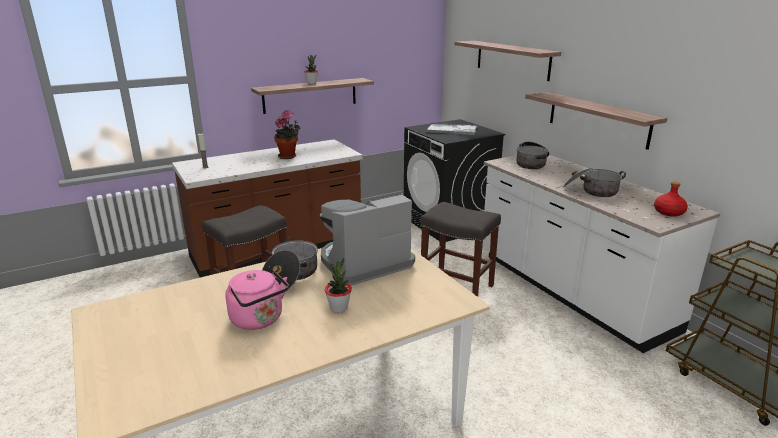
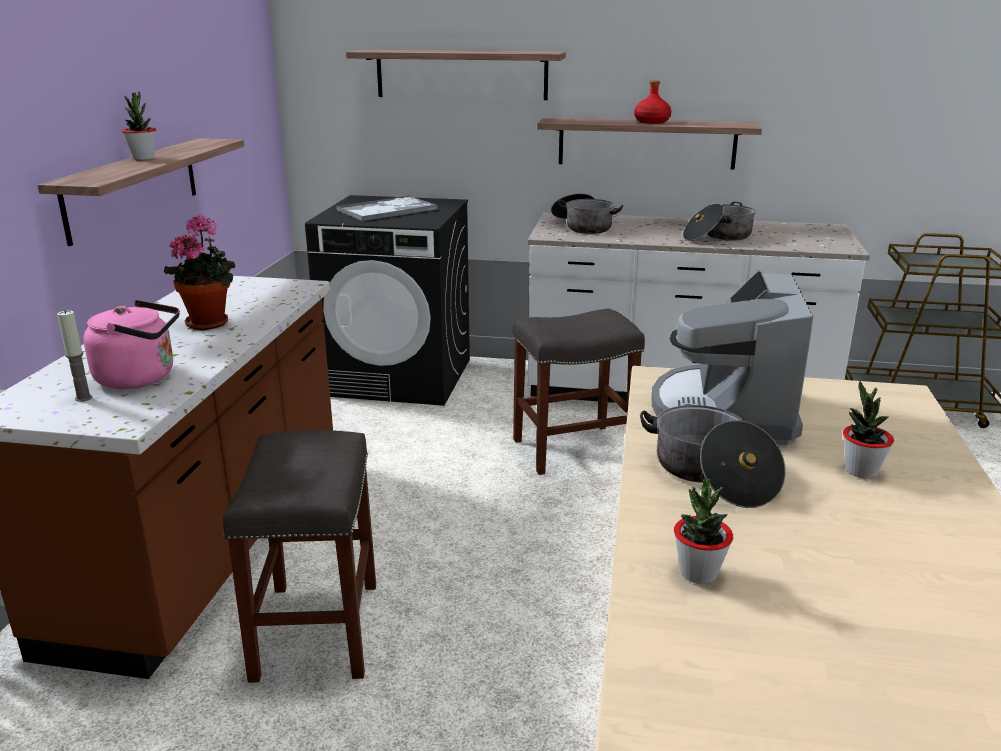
camera: 50 degrees left, 0 degrees up
pink kettle [225,269,289,330] -> pink kettle moved to [83,300,180,389]
red bottle [654,181,688,217] -> red bottle moved to [634,80,671,124]
none -> potted plant [674,479,733,584]

